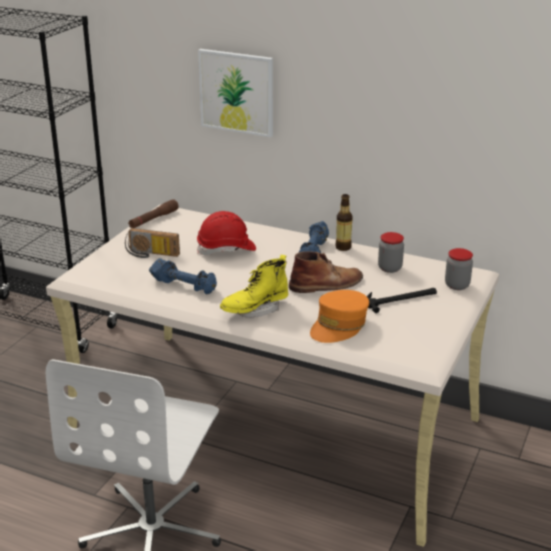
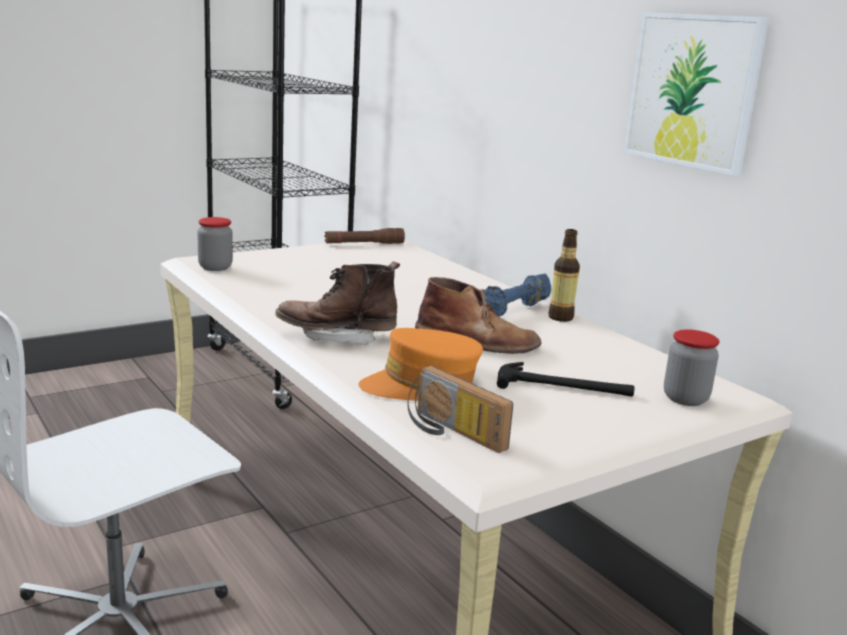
camera: 30 degrees right, 10 degrees down
radio [125,228,180,258] -> radio moved to [407,366,513,453]
blue dumbbell [149,258,217,294] -> none
red hard hat [197,211,256,255] -> none
picture [198,49,273,137] -> picture moved to [624,12,769,176]
yellow boot [220,255,288,318] -> brown boot [275,262,400,346]
jar [378,232,404,273] -> jar moved to [197,217,233,271]

